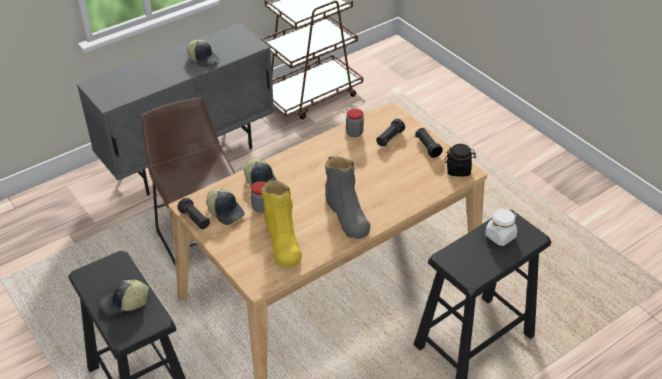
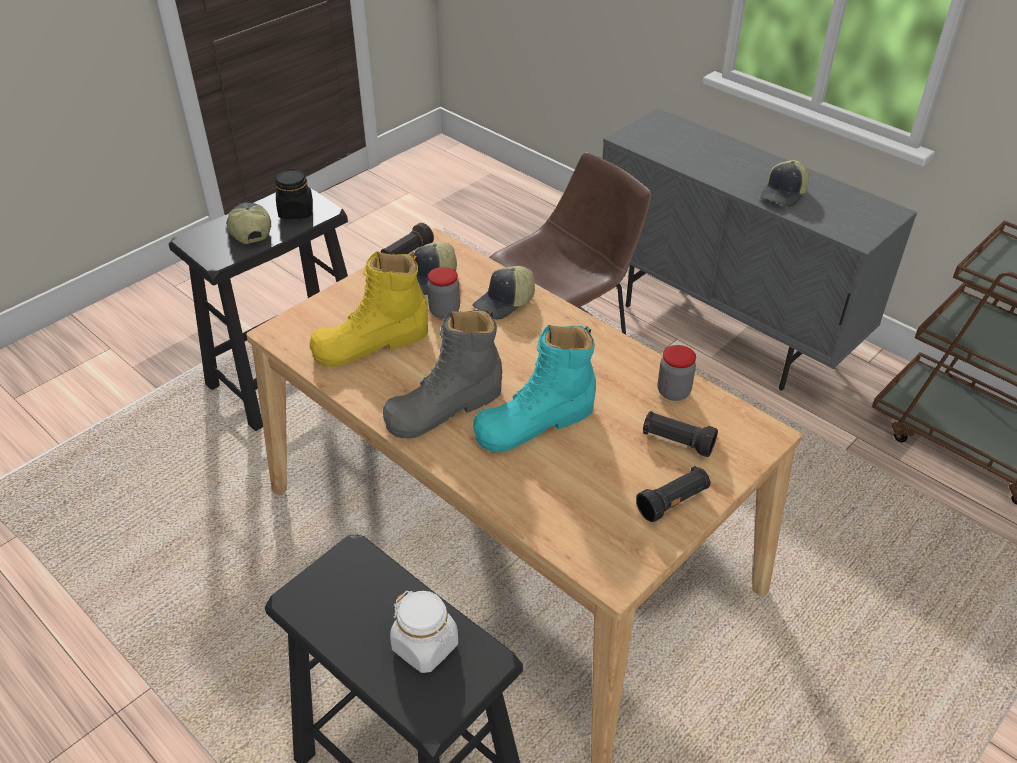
camera: 80 degrees right, 0 degrees up
black jar [445,144,476,176] -> black jar moved to [275,169,313,219]
none -> turquoise boot [473,325,596,452]

